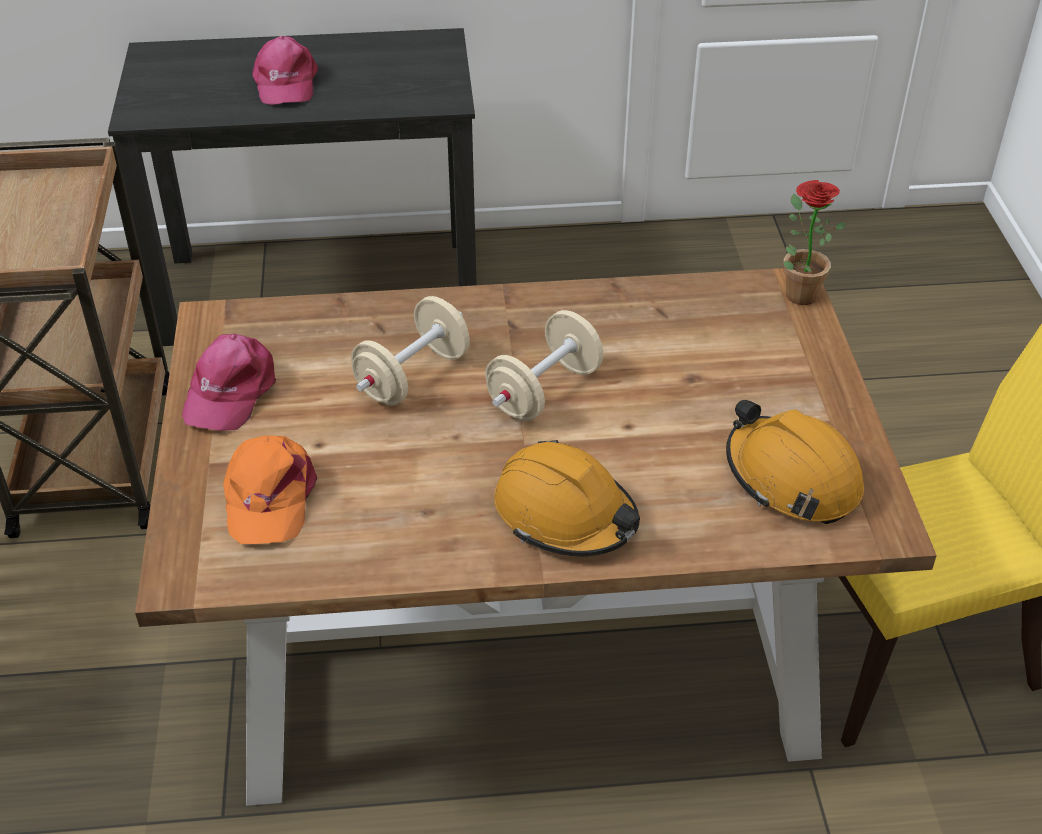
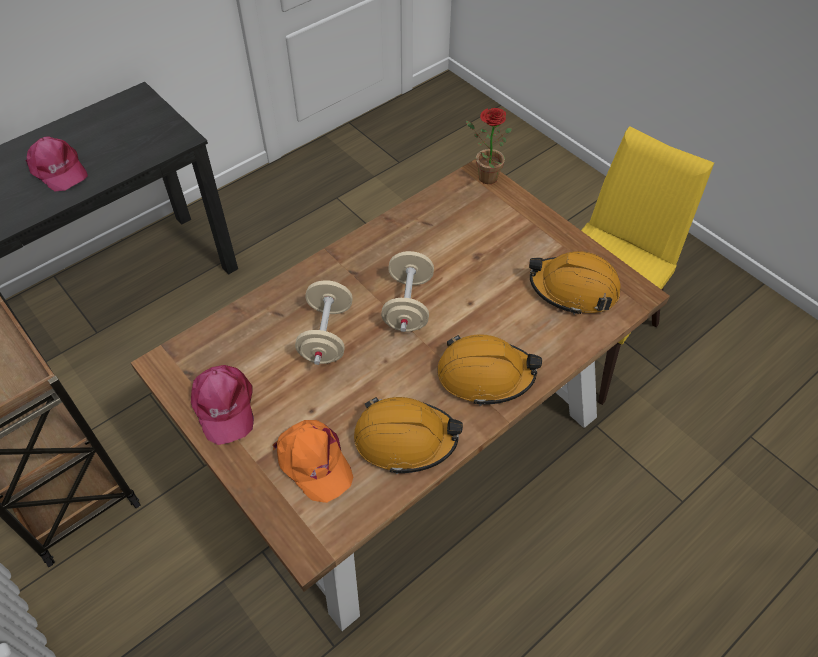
camera: 35 degrees left, 10 degrees up
none -> orange hard hat [354,397,463,474]

